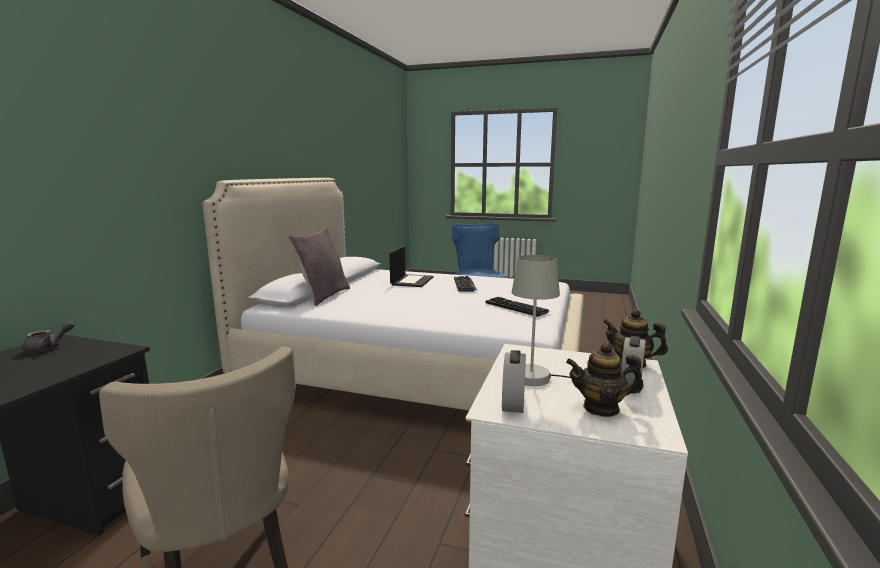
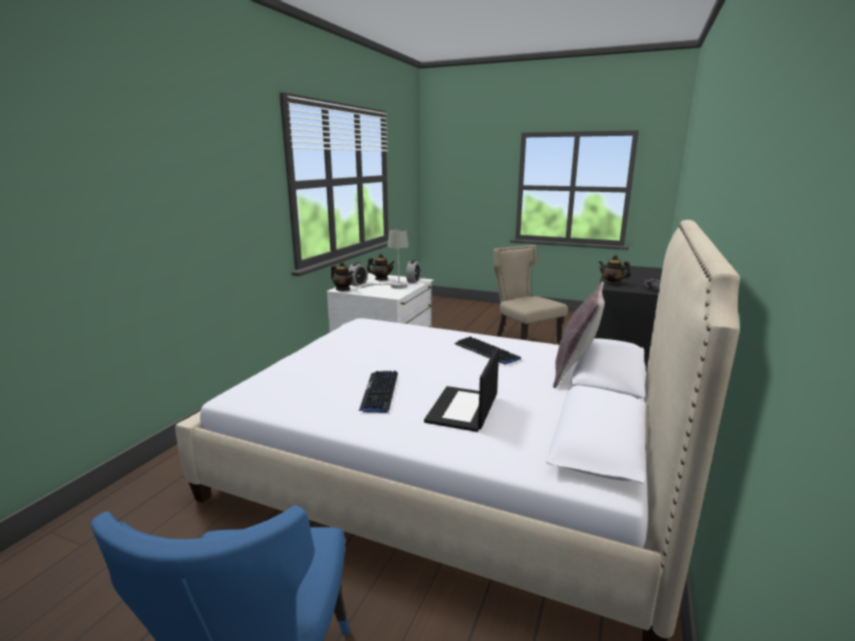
camera: 175 degrees left, 5 degrees up
keyboard [485,297,549,317] -> keyboard moved to [454,336,521,365]
none -> teapot [598,255,631,285]

